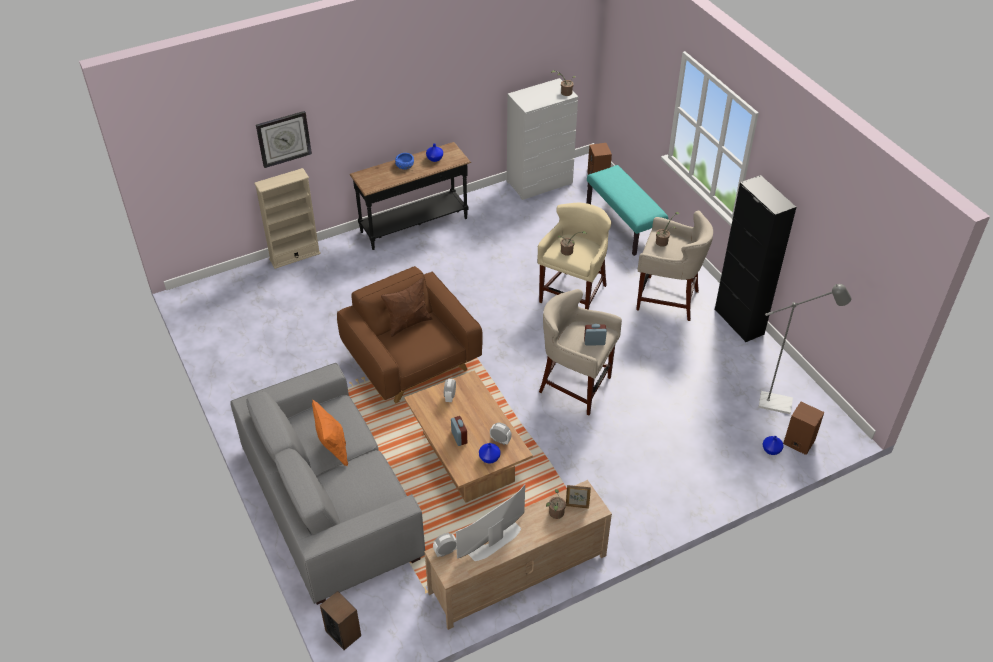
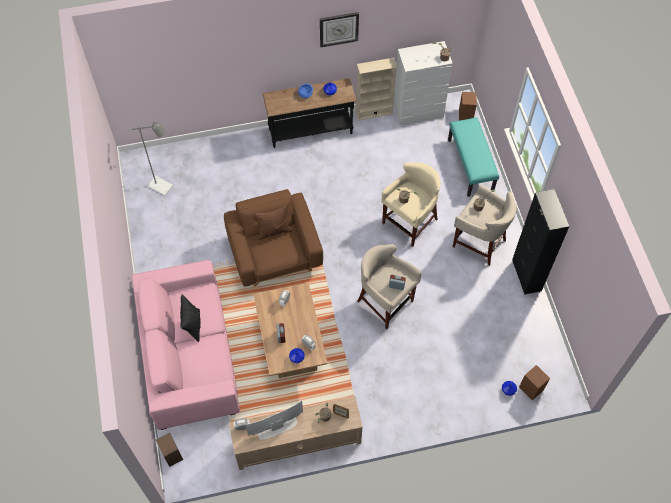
camera: 15 degrees right, 15 degrees up
grey sofa [230,363,425,605] -> pink sofa [131,260,240,430]
beige bookcase [254,168,321,269] -> beige bookcase moved to [356,58,397,121]
wall clock [256,111,312,168] -> wall clock moved to [320,12,359,47]
orange pillow [312,400,348,467] -> black pillow [180,294,201,342]
grey floor lamp [759,284,852,414] -> grey floor lamp moved to [128,122,173,196]

